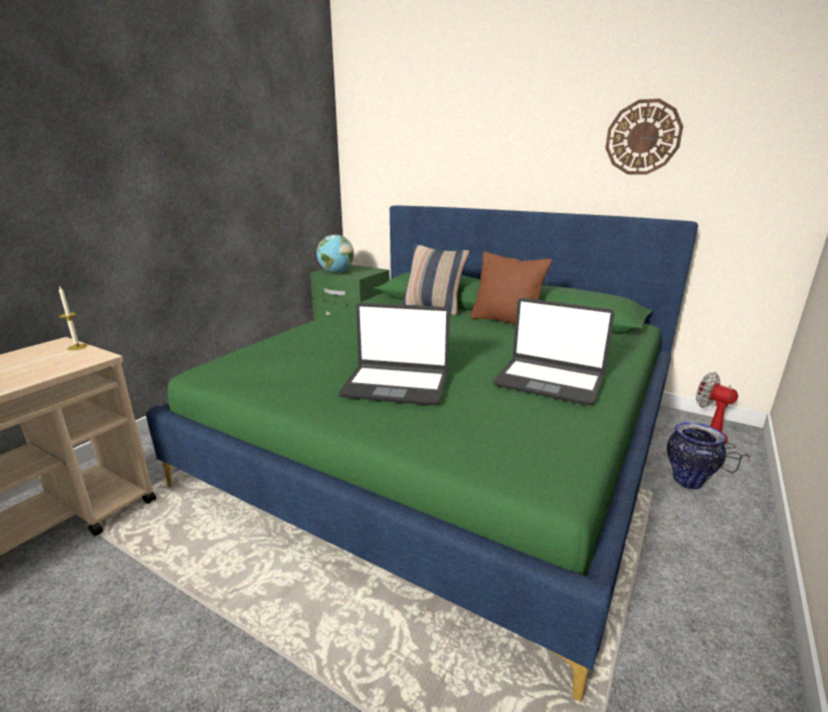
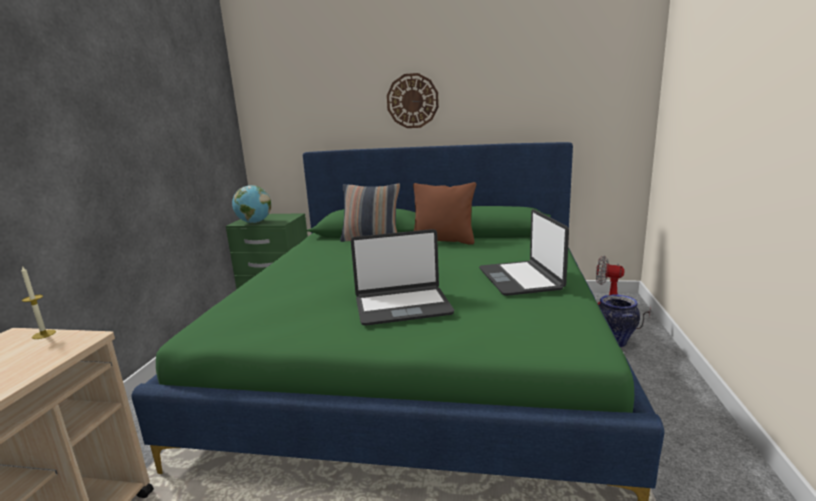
camera: 20 degrees left, 5 degrees down
laptop [493,298,614,405] -> laptop turned 75 degrees clockwise [479,209,569,296]
wall clock [605,99,683,175] -> wall clock moved to [387,73,439,128]

